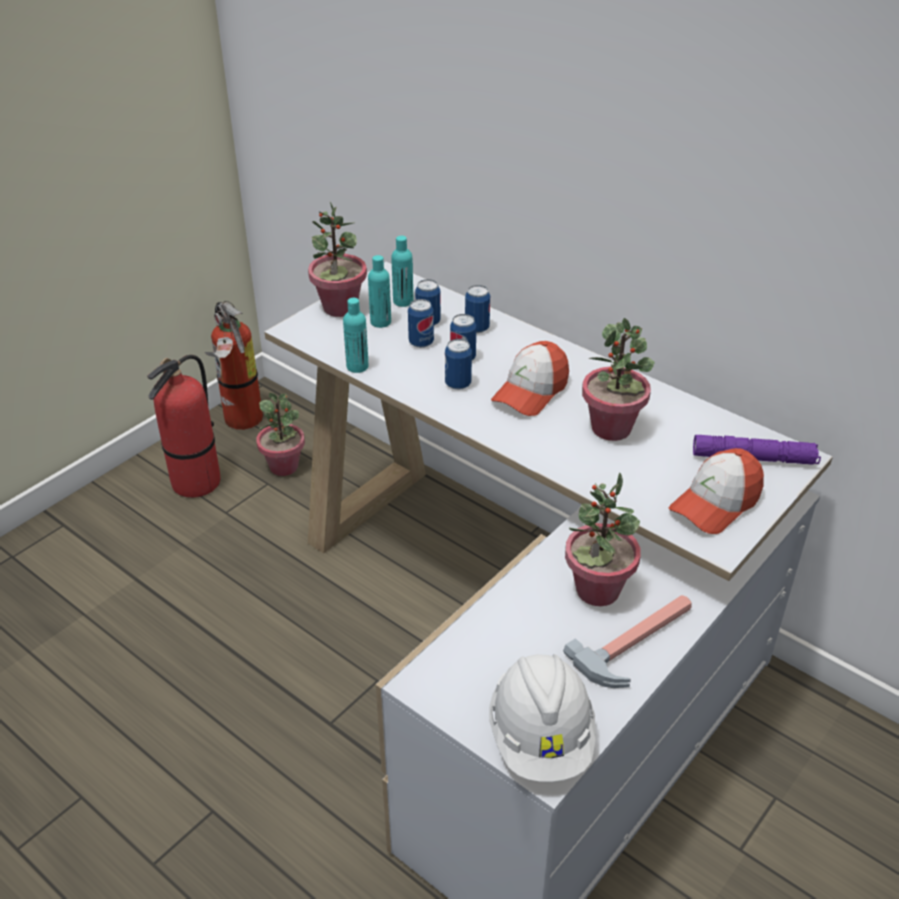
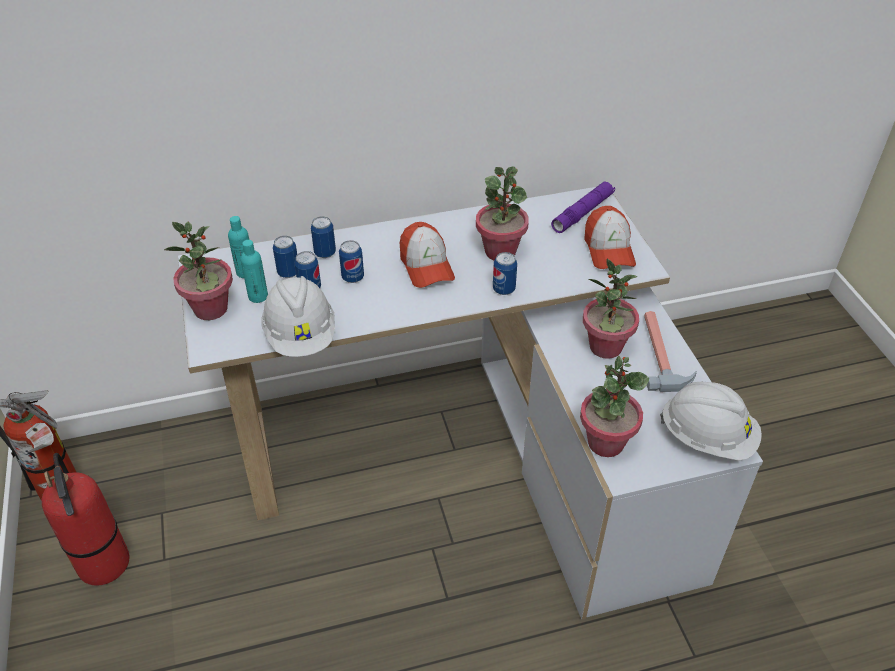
camera: 55 degrees left, 5 degrees up
potted plant [256,393,305,476] -> potted plant moved to [580,356,649,457]
turquoise bottle [343,298,369,373] -> white hard hat [261,276,335,357]
can [445,339,472,390] -> can moved to [493,252,517,295]

